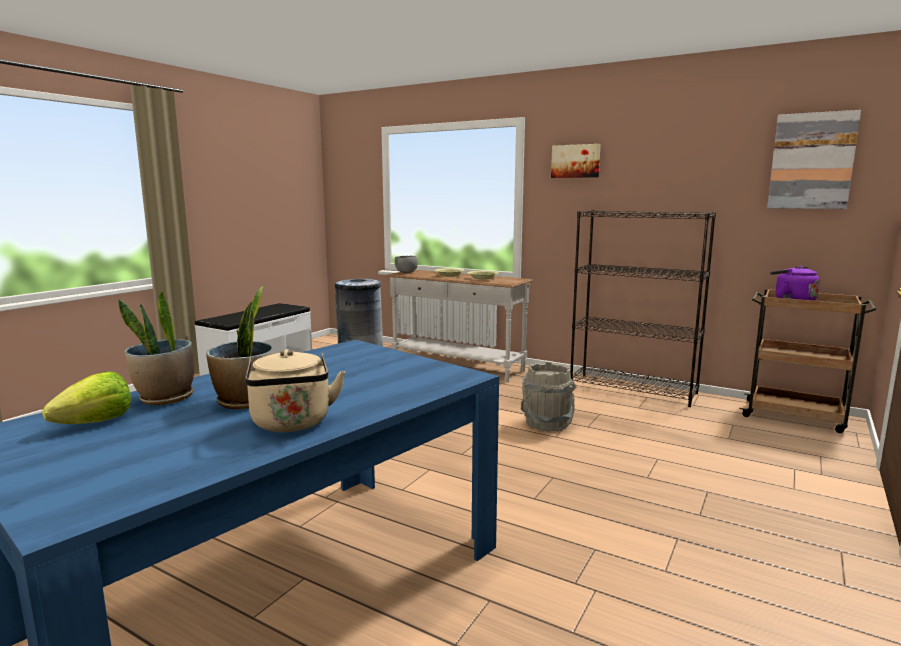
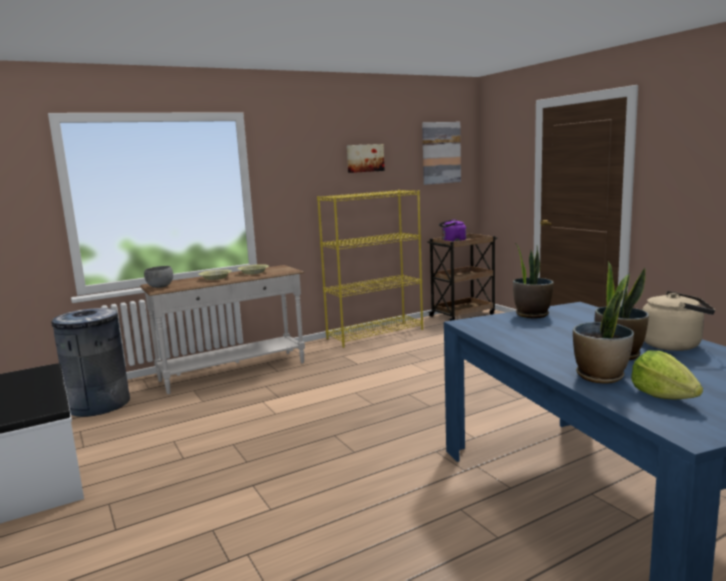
camera: 60 degrees left, 0 degrees up
grey bucket [521,362,577,432] -> none
picture [551,144,601,178] -> picture moved to [347,144,385,173]
black bookcase [570,210,716,407] -> yellow bookcase [317,190,423,348]
none -> potted plant [513,243,554,319]

